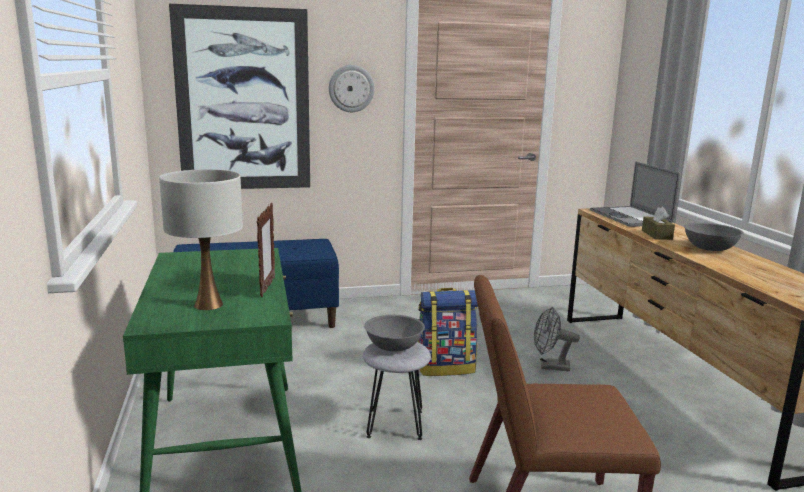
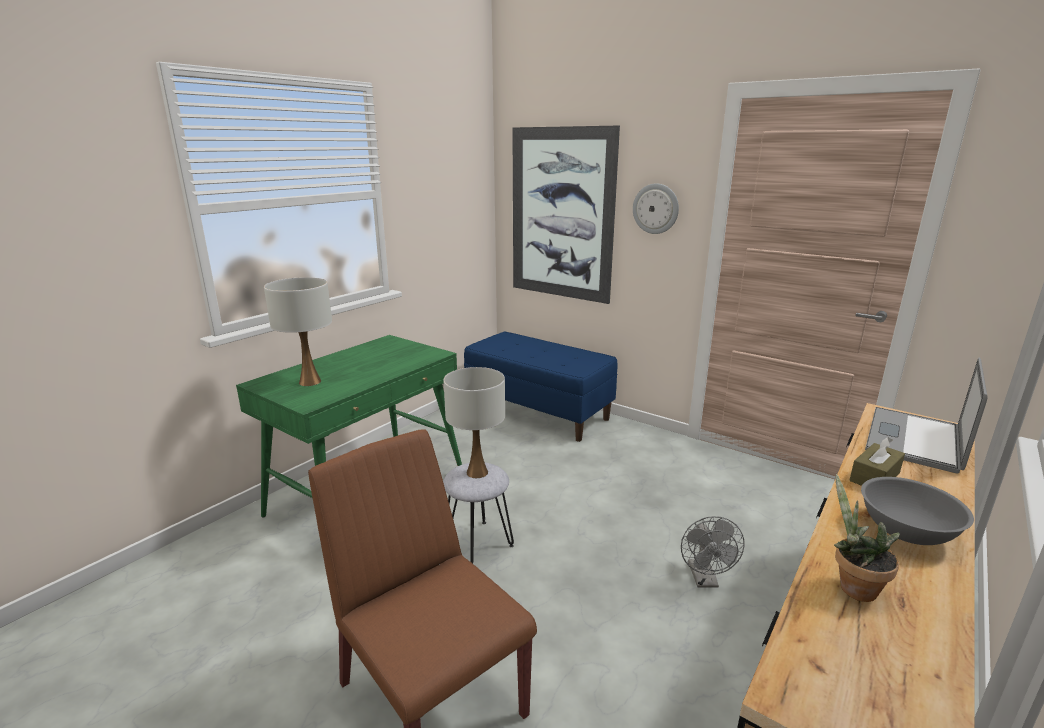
camera: 50 degrees right, 5 degrees up
picture frame [257,203,275,297] -> none
grey bowl [364,315,425,351] -> white table lamp [444,367,505,478]
backpack [417,288,478,376] -> none
grey fan [534,307,580,372] -> grey fan turned 150 degrees counterclockwise [681,516,745,588]
none -> potted plant [834,474,900,602]

